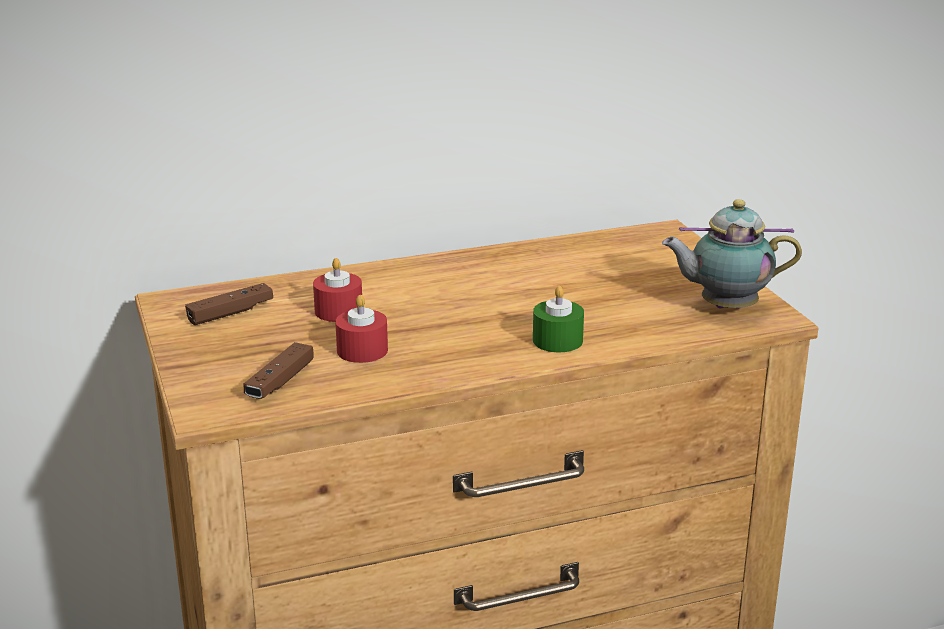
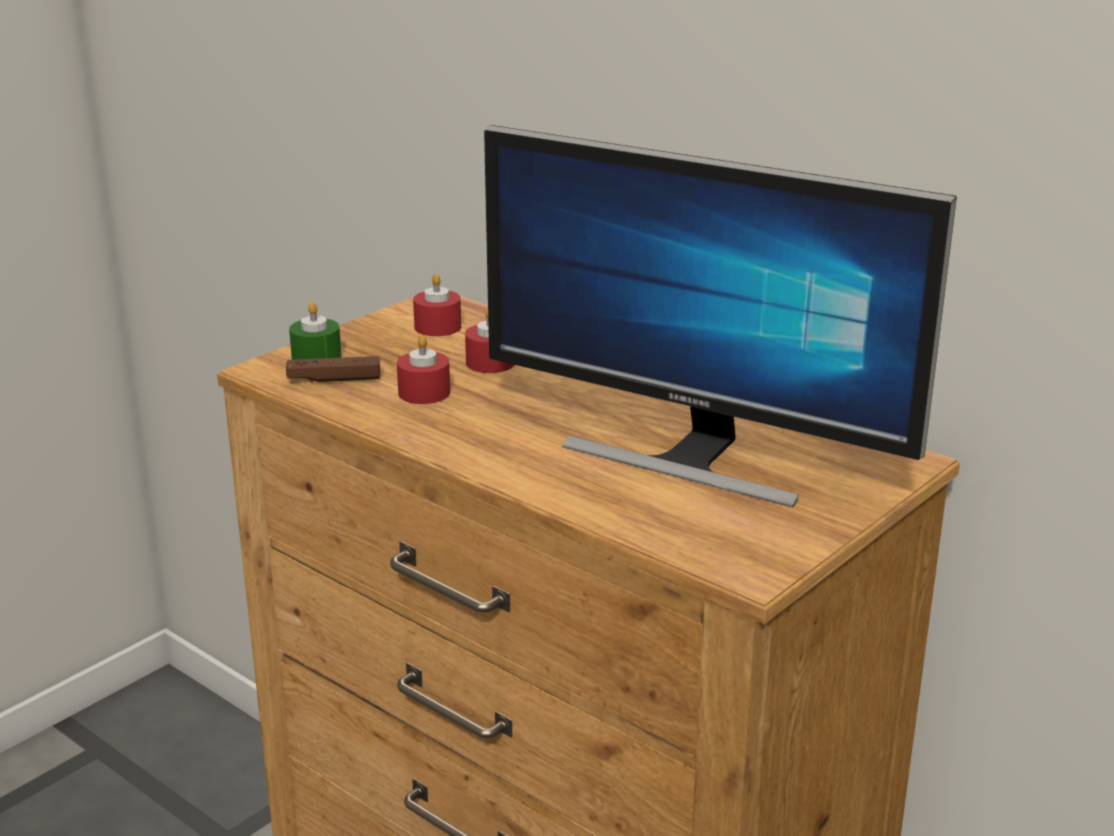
camera: 60 degrees right, 0 degrees up
brown game controller [185,283,273,325] -> red candle [413,274,461,336]
green candle [533,286,584,352] -> green candle moved to [289,302,341,360]
teapot [662,199,802,309] -> none
none -> monitor [484,125,957,507]

